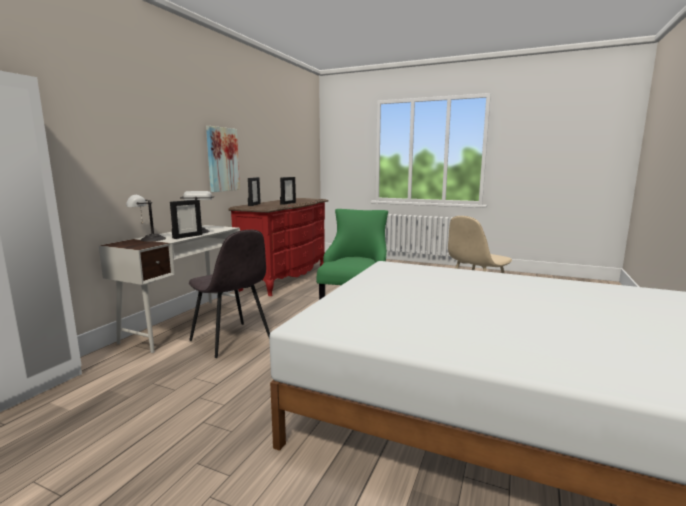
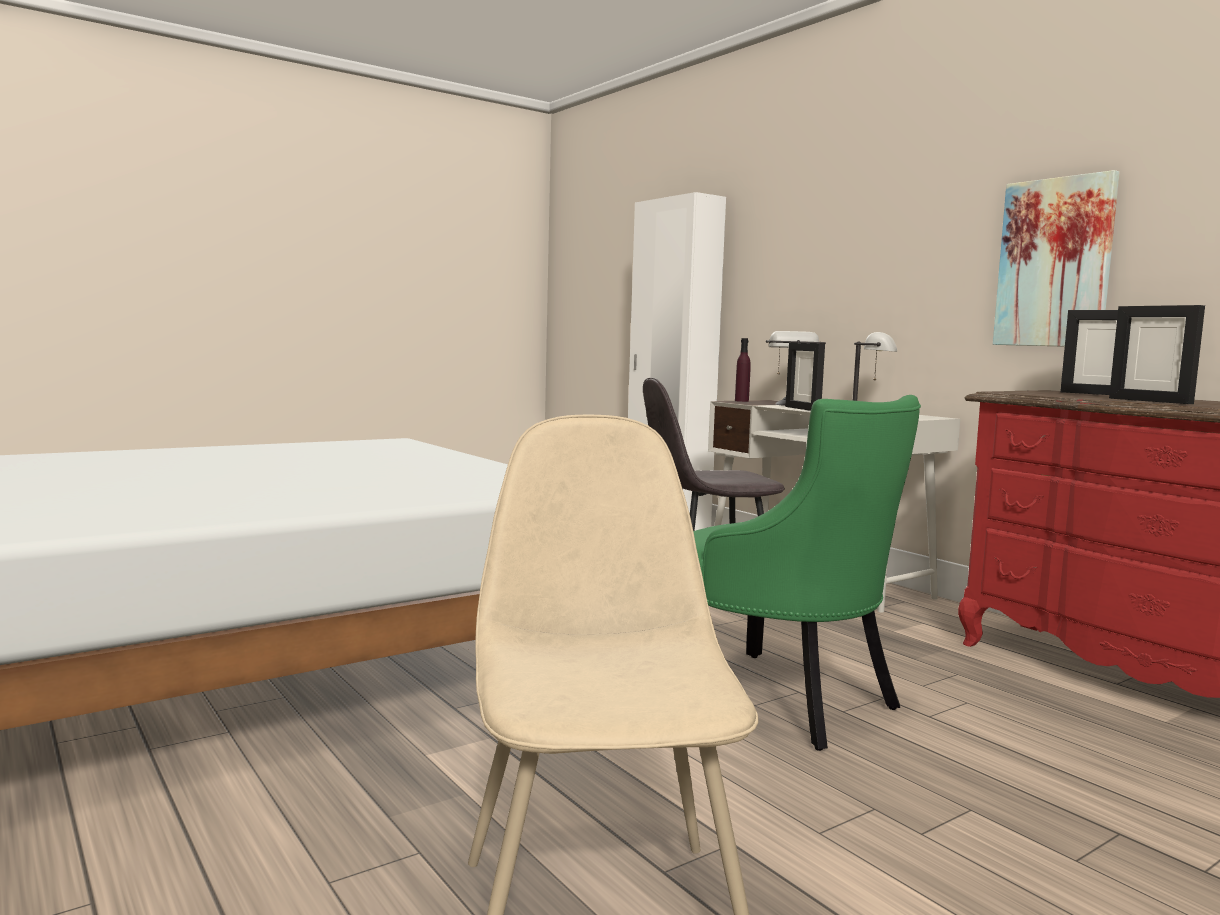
camera: 120 degrees right, 5 degrees down
none -> purple bottle [735,338,751,402]

